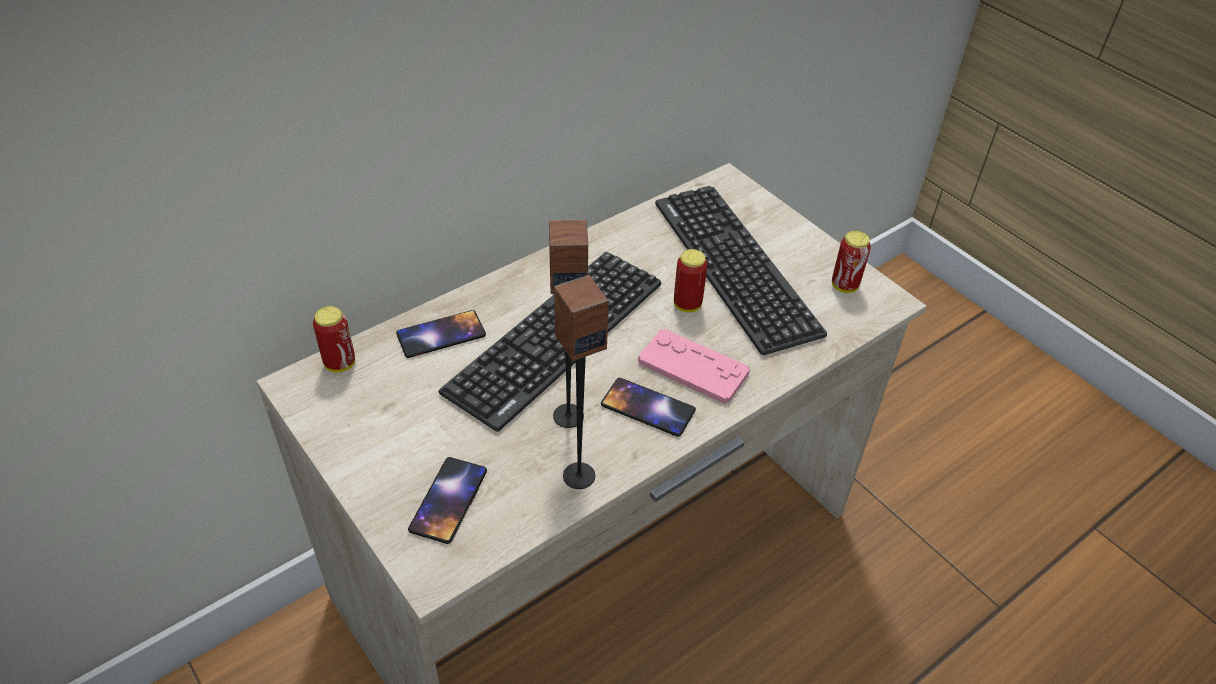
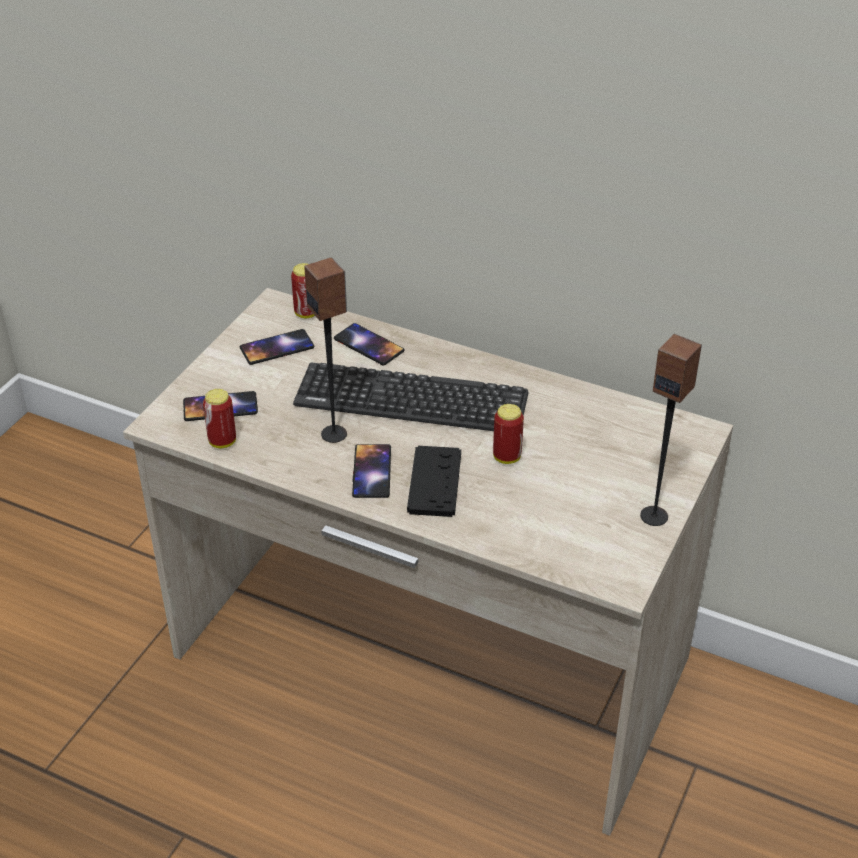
camera: 65 degrees right, 5 degrees down
speaker [554,275,609,489] -> speaker moved to [640,334,702,526]
pink game controller [638,329,750,404] -> black game controller [407,446,461,517]
keyboard [655,186,827,355] -> none
can [832,231,871,293] -> can moved to [203,389,236,448]
none -> phone [240,329,314,365]

